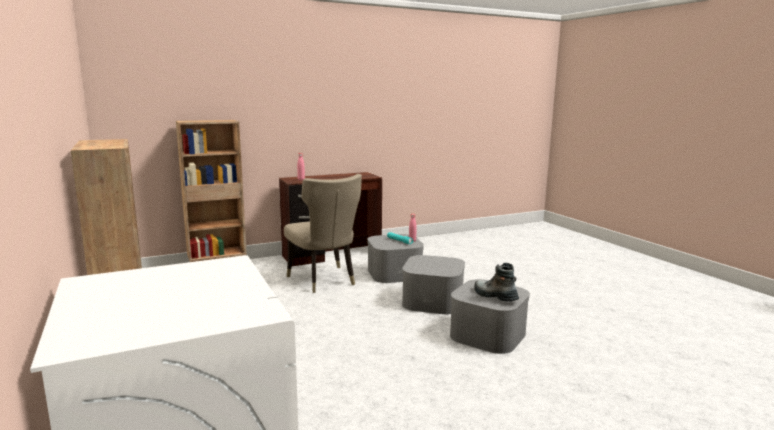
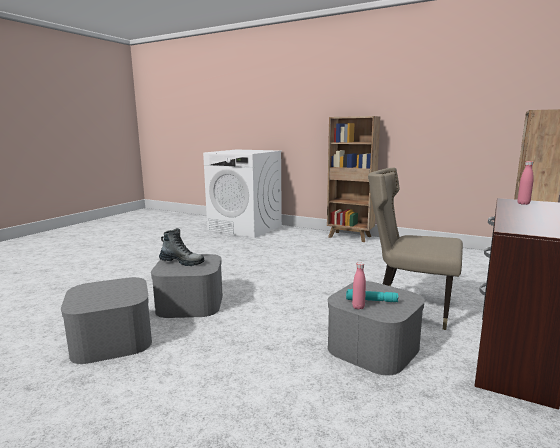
camera: 145 degrees right, 0 degrees up
grey storage box [402,255,465,314] -> grey storage box moved to [61,277,152,364]

